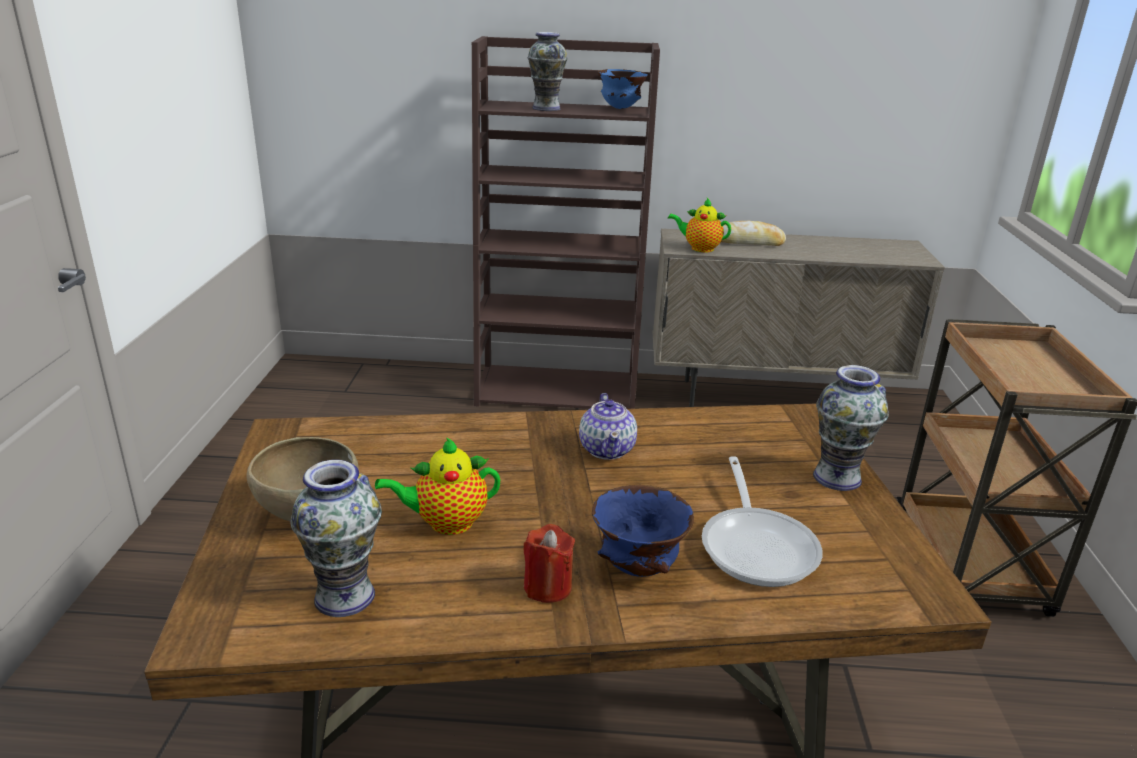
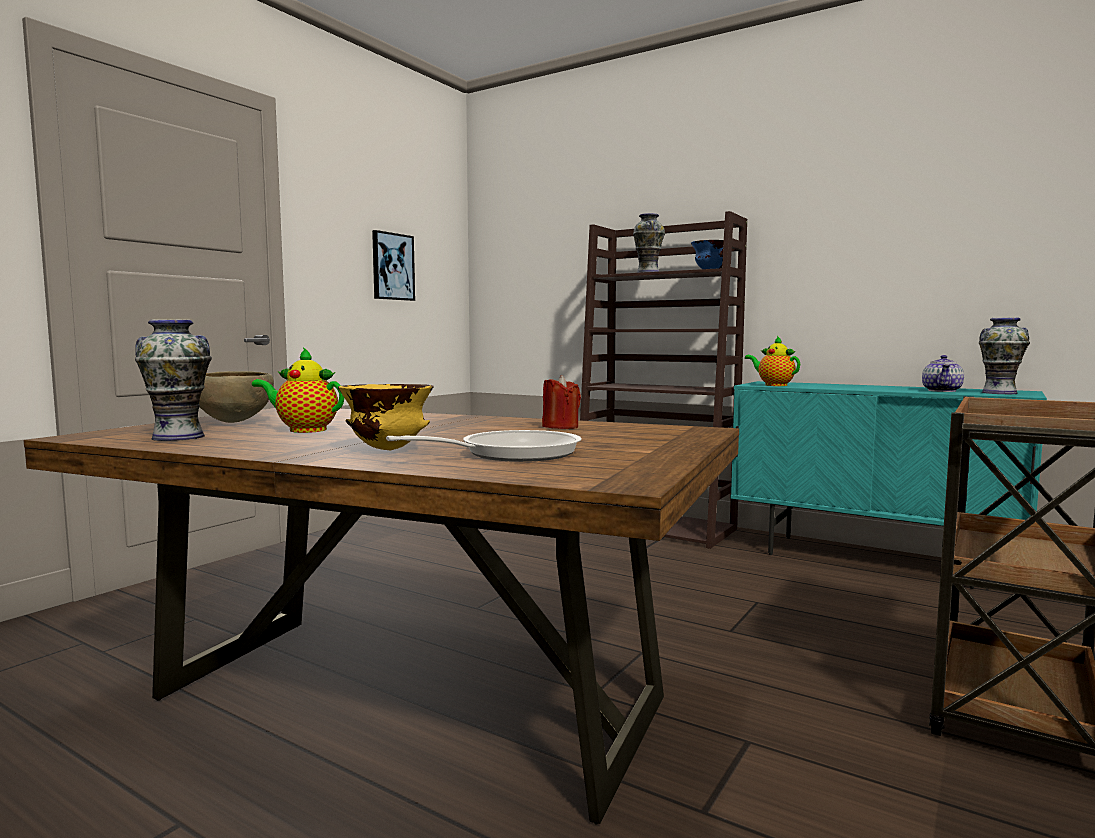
camera: 30 degrees right, 20 degrees down
red candle [524,524,575,603] -> red candle moved to [542,375,581,429]
teapot [579,393,637,460] -> teapot moved to [922,355,964,392]
blue bowl [592,485,694,577] -> yellow bowl [338,384,434,450]
beige cabinet [653,228,945,407] -> turquoise cabinet [730,381,1047,589]
frying pan [702,456,822,587] -> frying pan turned 150 degrees counterclockwise [386,430,582,462]
bread [721,221,786,246] -> none
vase [813,365,889,491] -> vase moved to [979,318,1030,394]
none -> picture [372,230,415,301]

